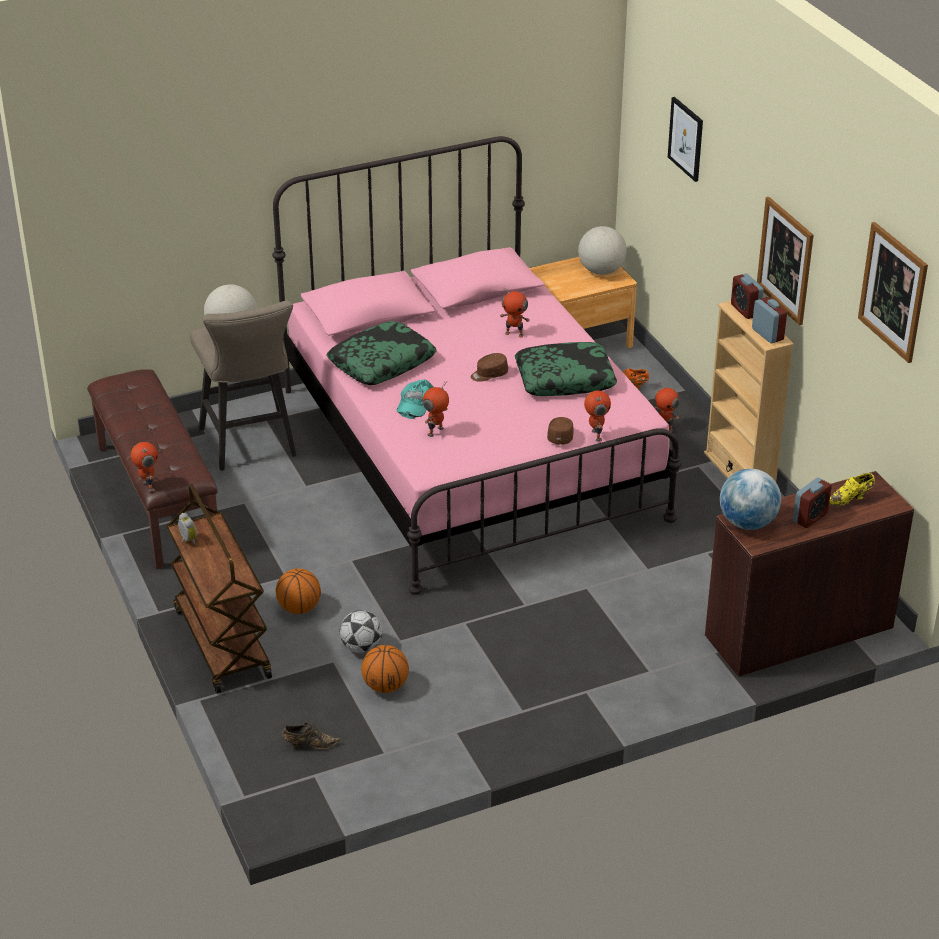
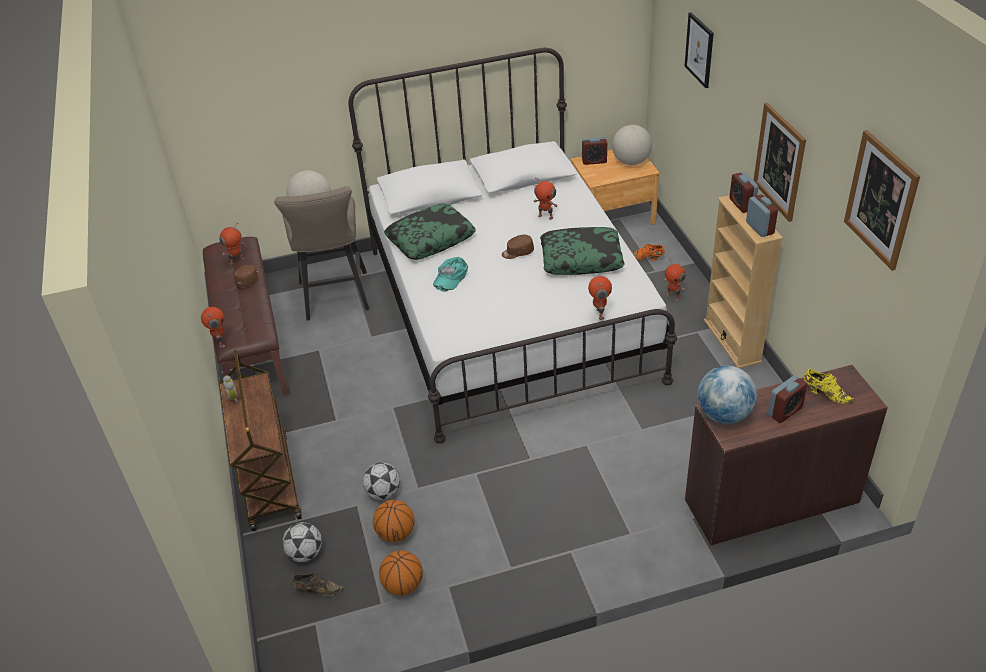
camera: 10 degrees right, 5 degrees up
pink bed [272,136,681,594] -> white bed [348,48,677,443]
basketball [276,568,321,614] -> basketball moved to [379,550,423,596]
toy robot [423,381,449,437] -> toy robot moved to [219,223,245,265]
brown cap [547,417,574,445] -> brown cap moved to [234,265,260,287]
yellow shoe [829,473,875,506] -> yellow shoe turned 135 degrees counterclockwise [804,369,855,404]
none -> football [282,522,322,562]
none -> alarm clock [582,137,607,165]

